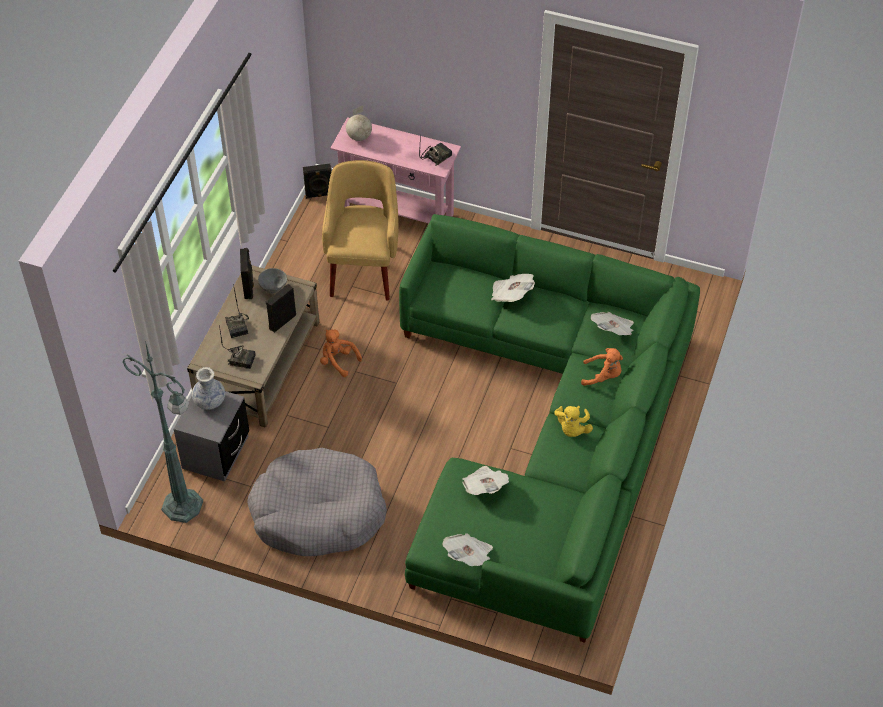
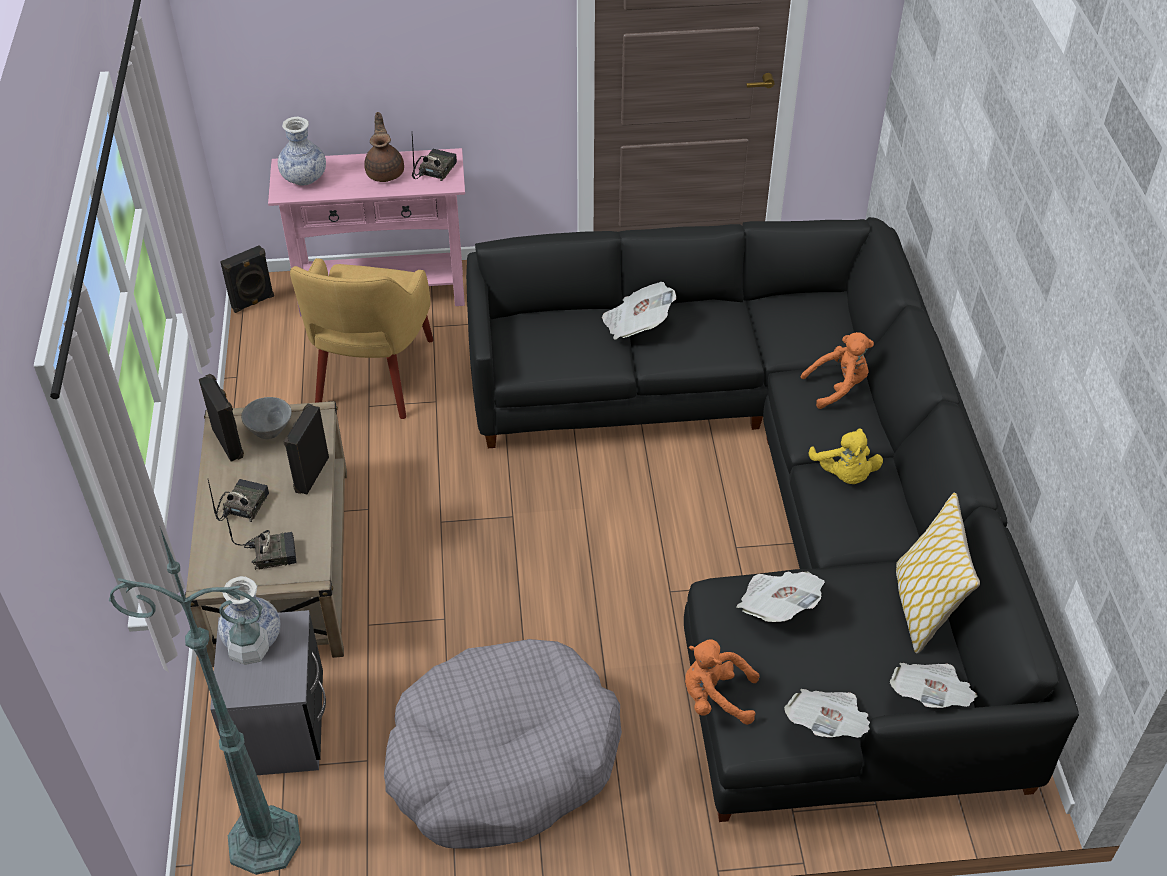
camera: 25 degrees left, 5 degrees down
radio [225,284,249,338] -> radio turned 120 degrees counterclockwise [207,478,269,522]
orange plush toy [320,329,362,377] -> orange plush toy moved to [685,639,759,725]
yellow armchair [322,160,399,300] -> yellow armchair turned 150 degrees counterclockwise [290,258,433,419]
globe [346,105,372,141] -> vase [278,116,326,185]
green sofa [399,214,700,643] -> black sofa [466,217,1079,822]
newspaper [591,312,634,335] -> newspaper moved to [889,663,978,708]
none -> brown teapot [364,112,404,182]
none -> pillow [896,493,980,654]

